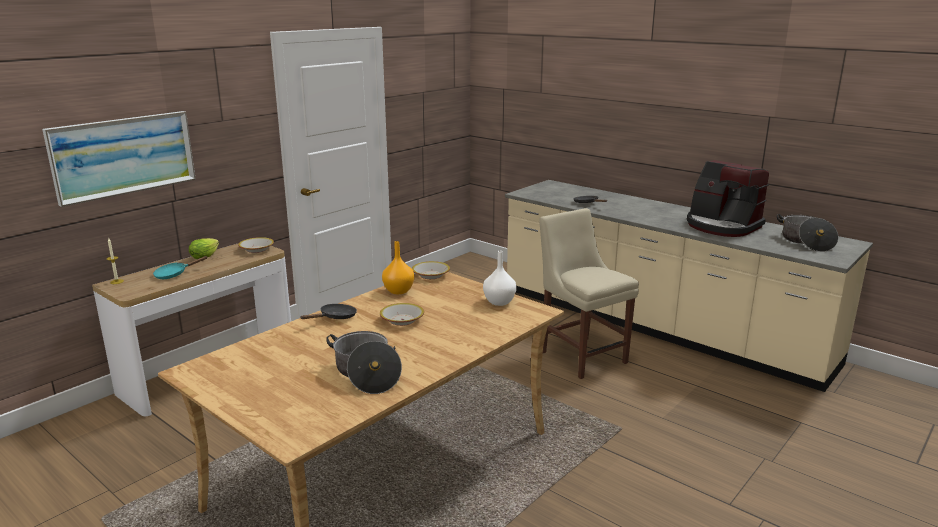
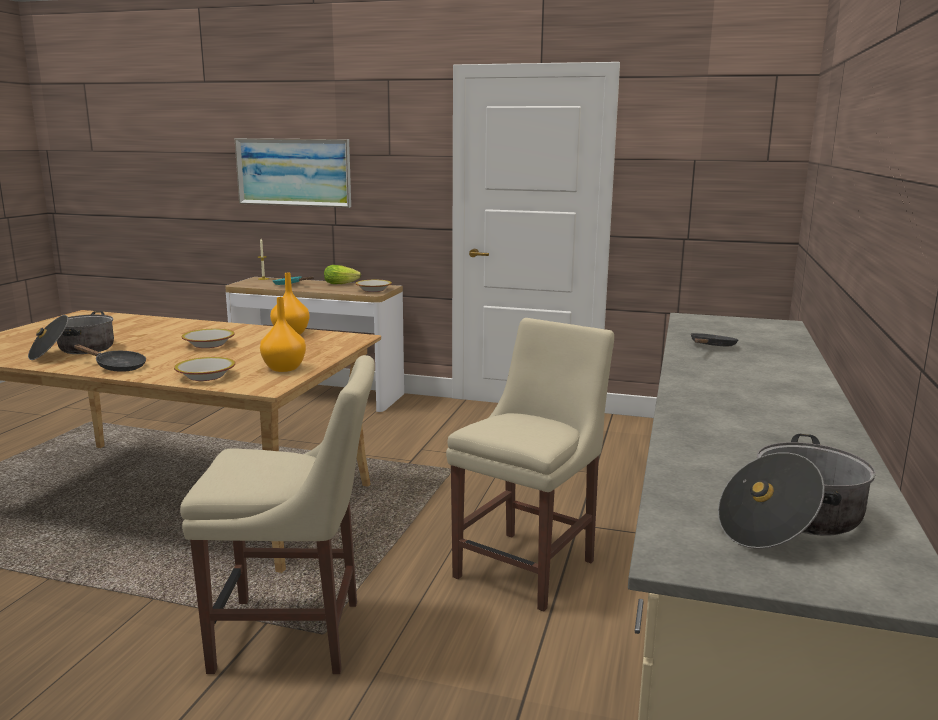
camera: 65 degrees right, 5 degrees down
black frying pan [300,304,357,319] -> black frying pan moved to [74,345,146,372]
bowl [412,261,450,279] -> bowl moved to [174,357,235,381]
white vase [483,251,517,306] -> orange vase [260,297,306,372]
coffee machine [687,160,769,237] -> none
none -> beige chair [180,355,375,674]

